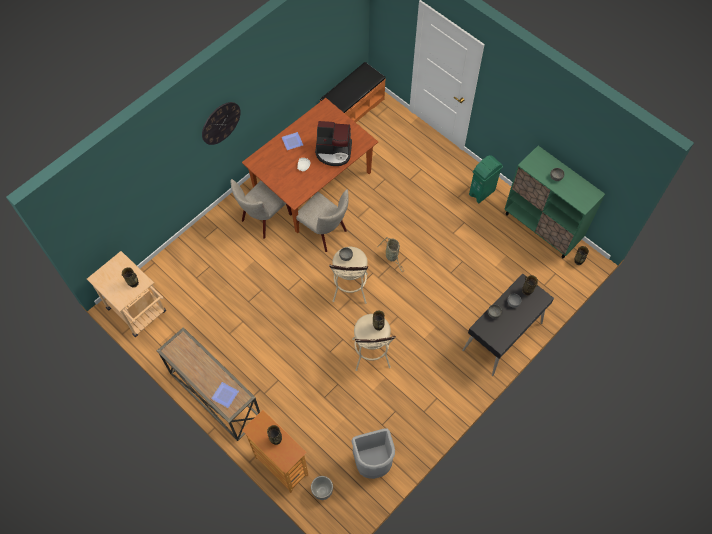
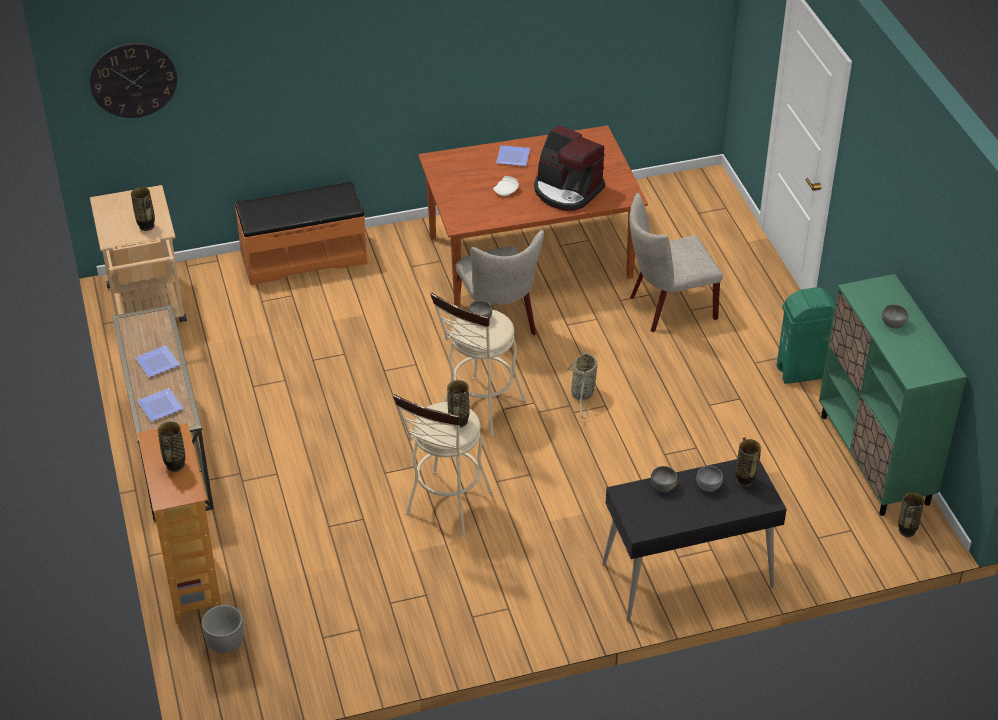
camera: 30 degrees right, 20 degrees down
wall clock [202,102,241,145] -> wall clock moved to [90,43,177,118]
beige chair [231,179,292,238] -> beige chair moved to [629,193,723,332]
orange bench [320,62,386,122] -> orange bench moved to [235,182,367,285]
grey trash can [351,429,395,479] -> none
none -> plate [135,345,180,377]

